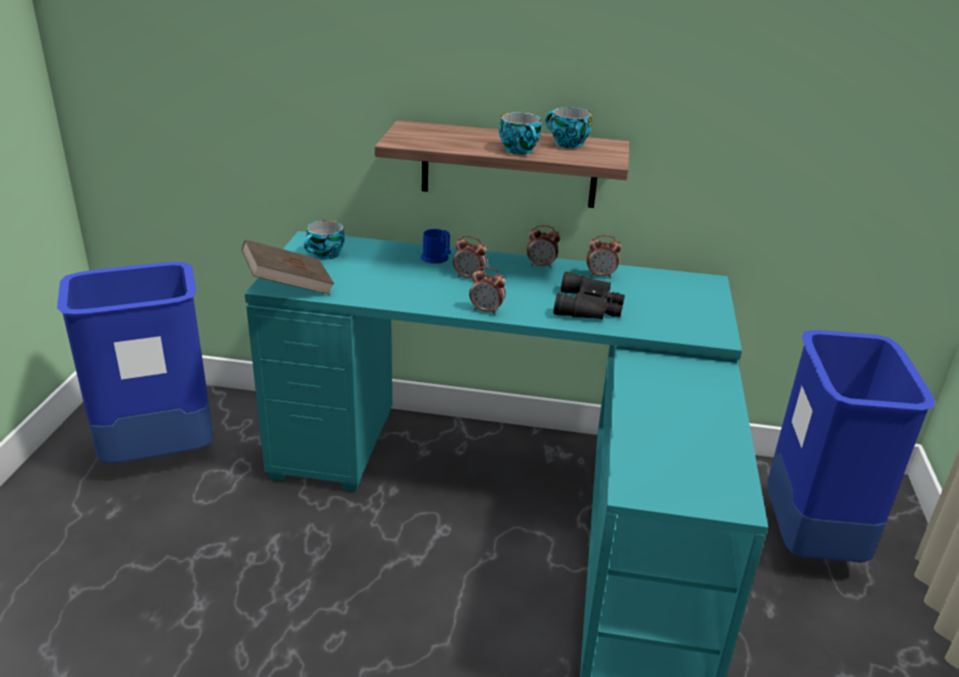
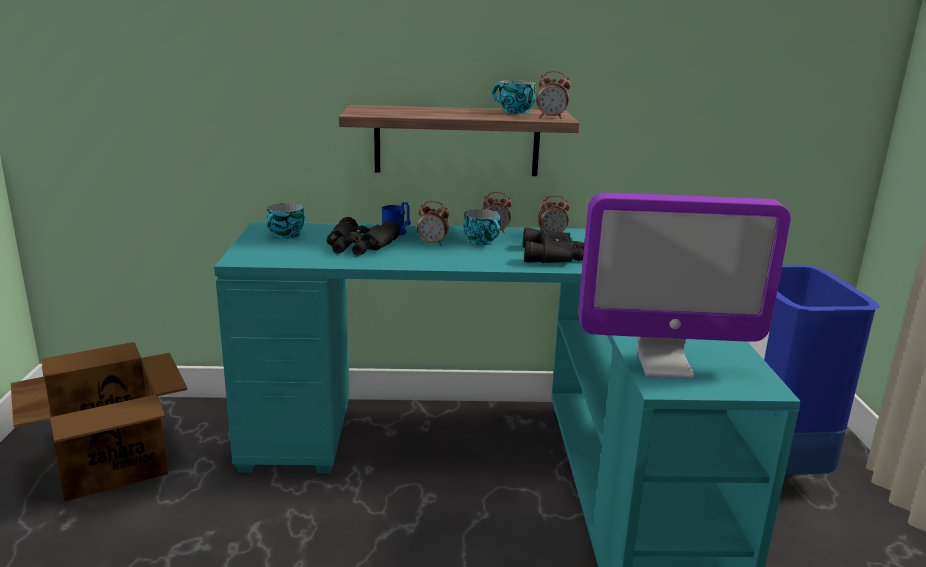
camera: 10 degrees left, 10 degrees down
blue trash can [57,262,214,463] -> cardboard box [11,342,187,501]
brown book [242,240,334,295] -> none
alarm clock [469,267,506,315] -> alarm clock moved to [536,71,571,119]
cup [499,112,541,154] -> cup moved to [463,209,501,245]
none -> black binoculars [327,217,399,256]
none -> monitor [578,193,791,379]

